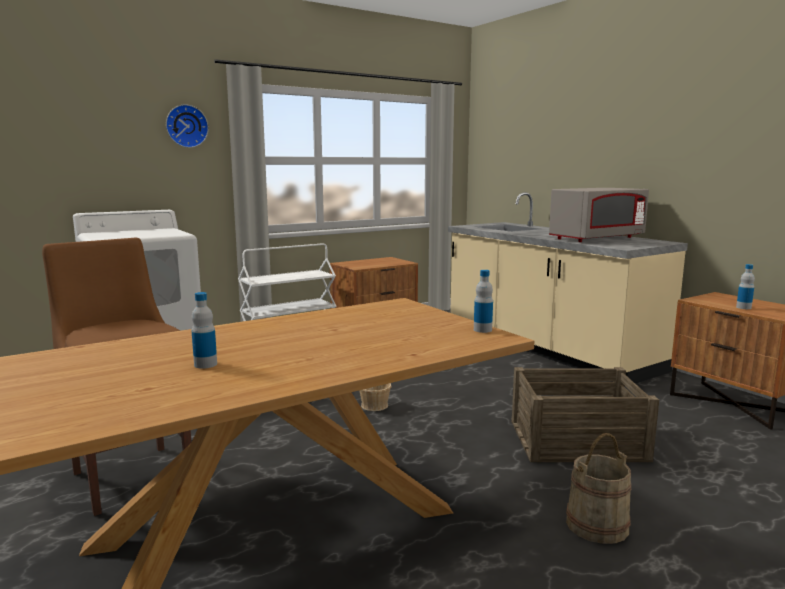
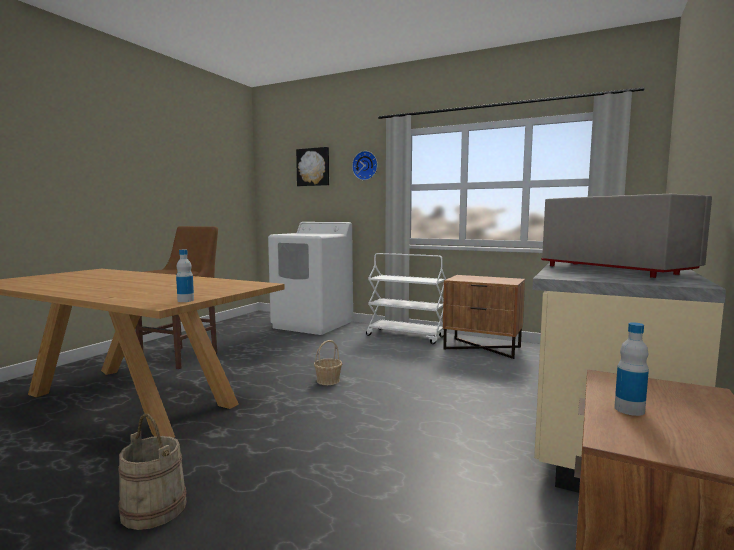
camera: 60 degrees right, 5 degrees down
bottle [191,292,217,369] -> none
crate [511,367,659,462] -> none
grey microwave [549,188,649,242] -> grey microwave turned 150 degrees counterclockwise [541,194,712,278]
none -> picture [296,147,329,186]

